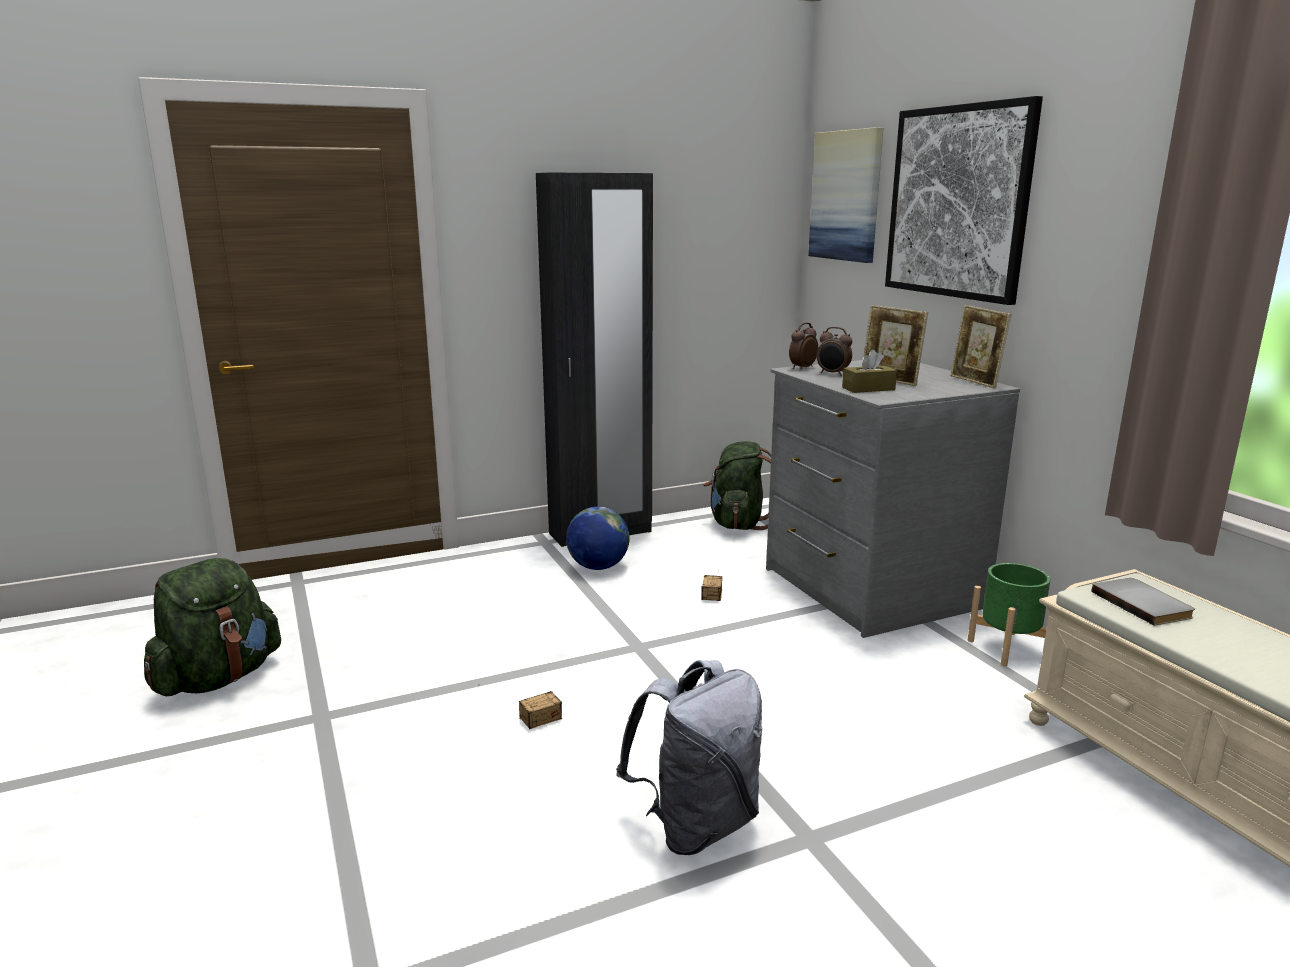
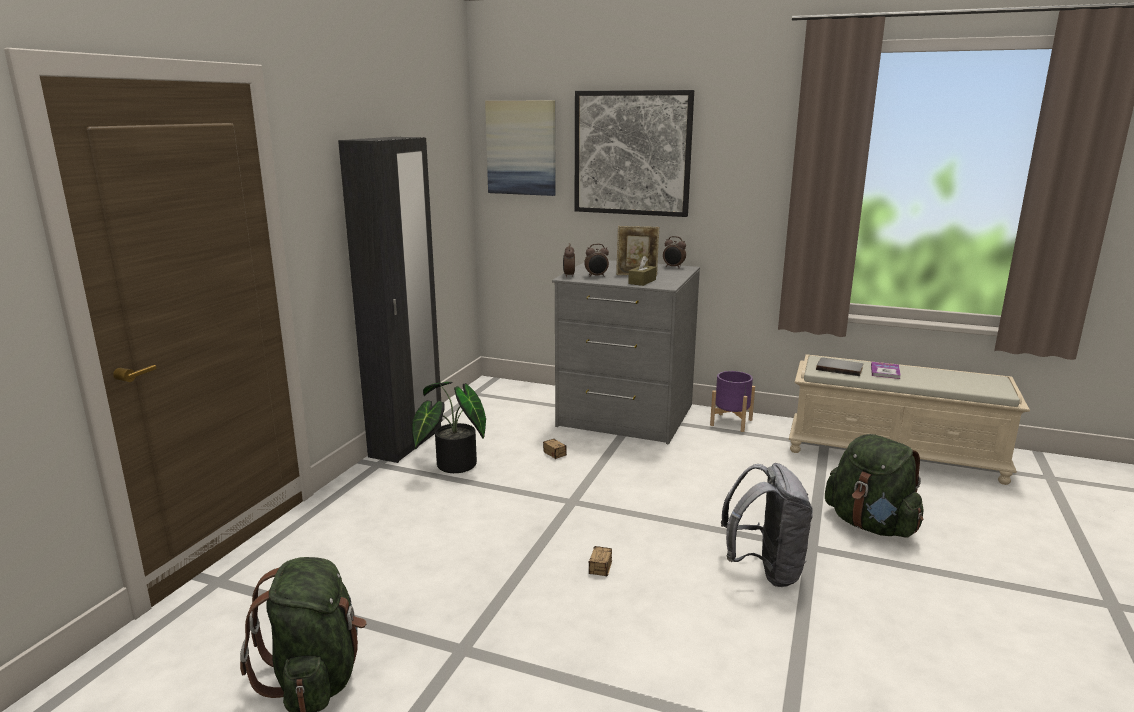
camera: 45 degrees left, 0 degrees up
globe [566,507,630,570] -> potted plant [412,382,486,473]
green backpack [703,441,771,530] -> green backpack moved to [825,434,924,538]
picture frame [951,305,1012,389] -> alarm clock [663,236,686,267]
green planter [968,563,1051,666] -> purple planter [710,371,755,432]
none -> book [871,362,901,379]

